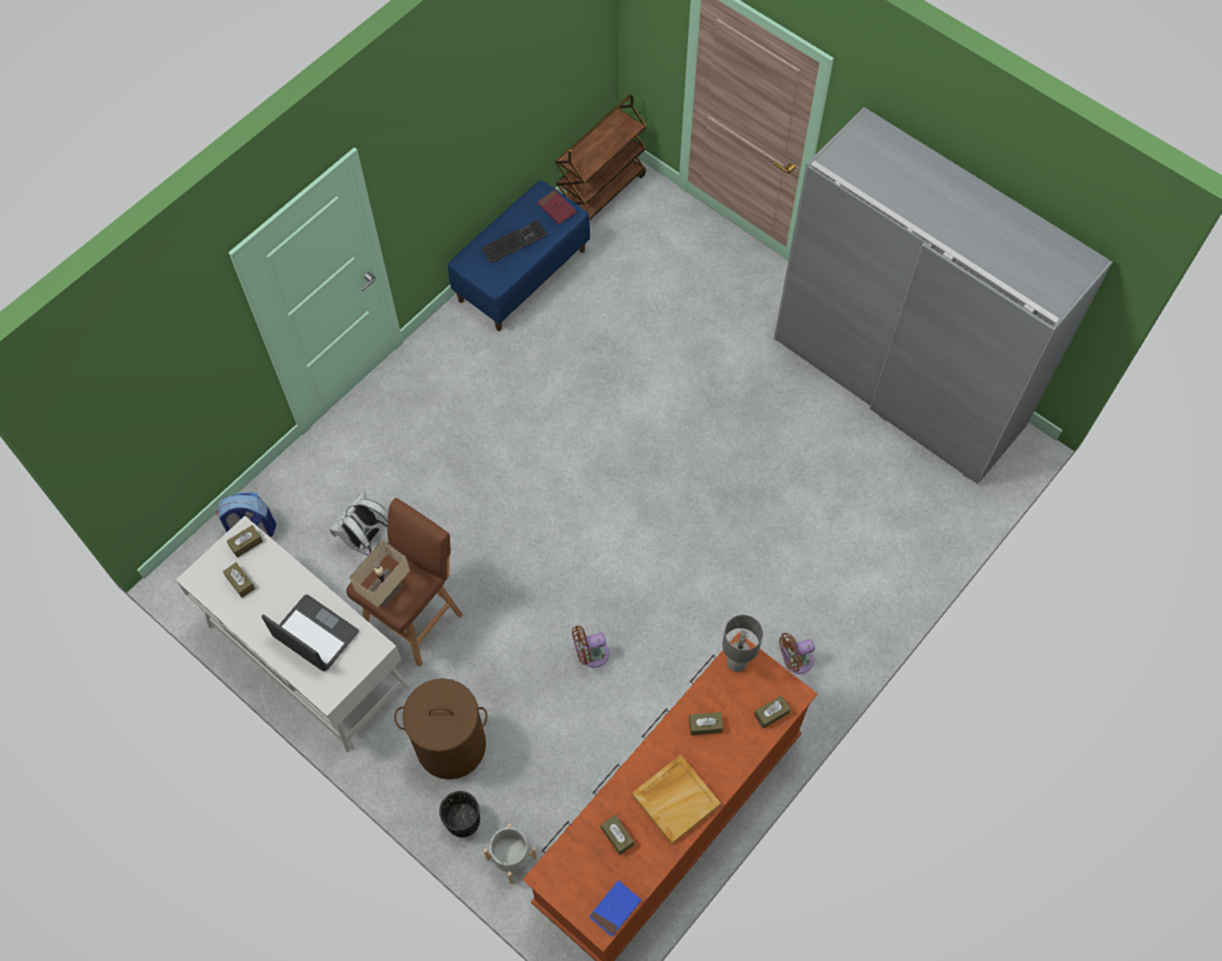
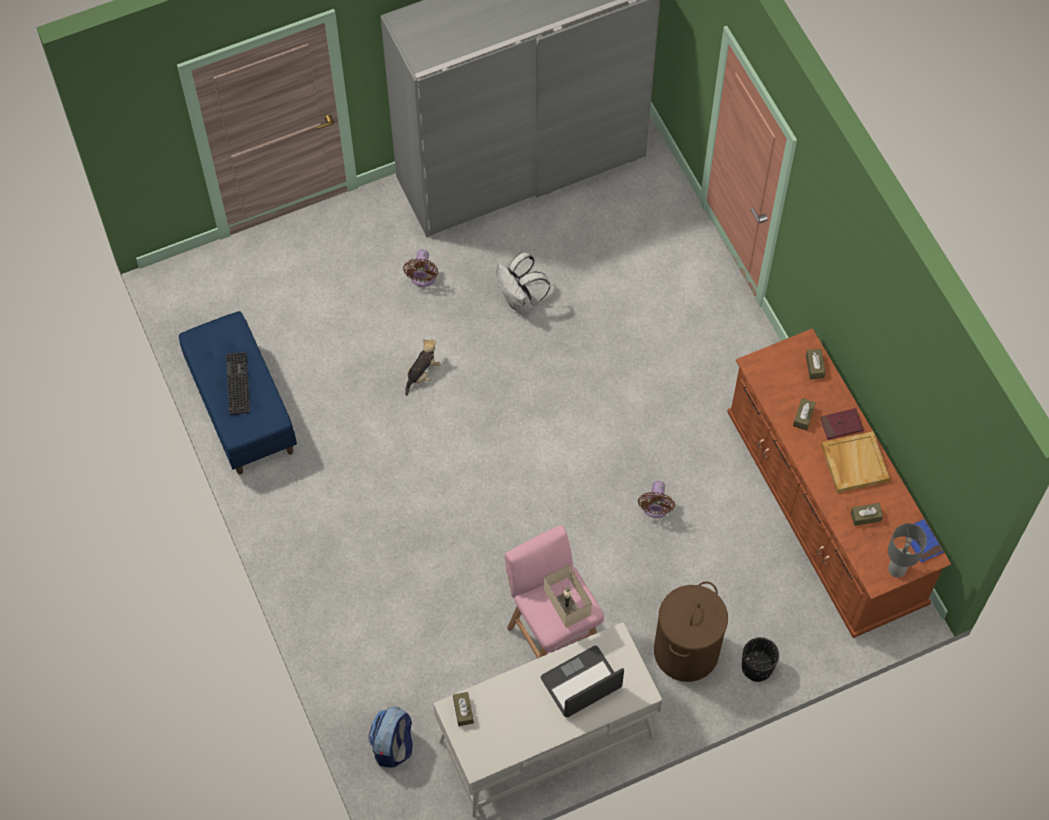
camera: 65 degrees left, 0 degrees up
brown tissue box [223,562,255,598] -> none
white backpack [330,490,388,555] -> white backpack moved to [496,252,550,314]
brown stool [346,498,463,667] -> pink stool [505,525,604,658]
grey planter [483,824,537,884] -> none
red book [537,190,576,225] -> red book moved to [820,408,864,440]
brown cart [555,95,647,221] -> none
grey table lamp [722,615,763,672] -> grey table lamp moved to [888,523,927,578]
brown fan [779,633,815,674] -> brown fan moved to [403,250,438,287]
none -> plush toy [405,339,441,396]

